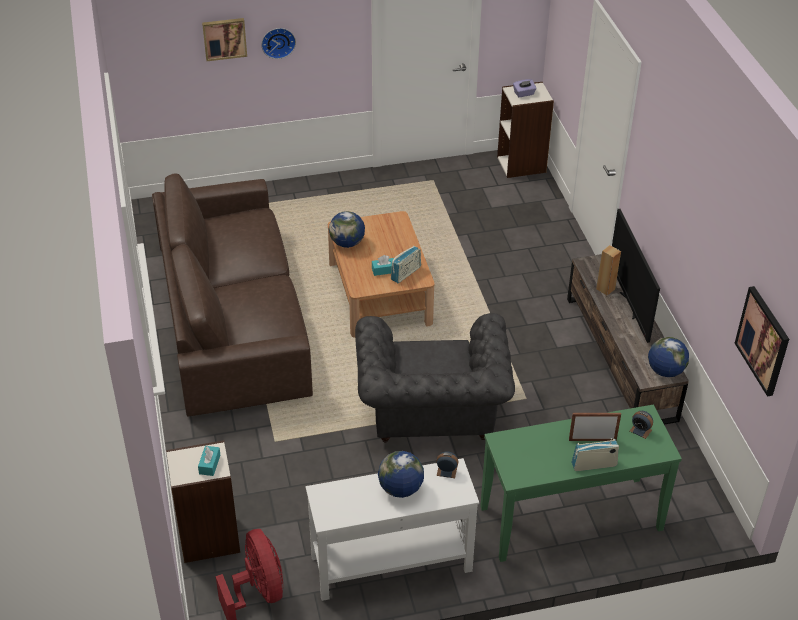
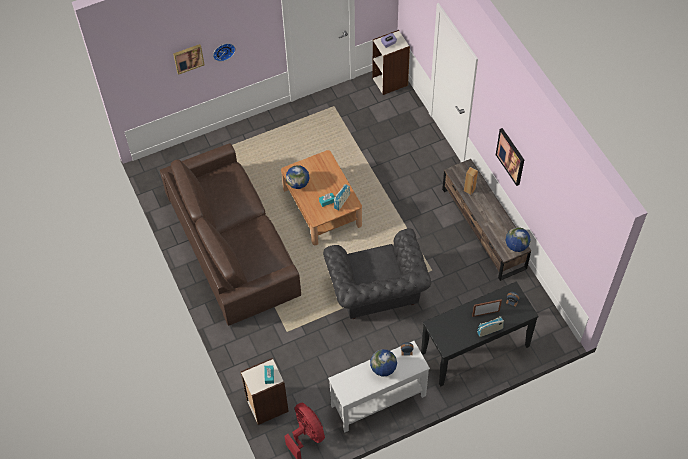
camera: 10 degrees left, 15 degrees up
green console table [480,405,682,562] -> black console table [421,281,539,386]
television [612,209,660,343] -> none
picture [735,286,789,397] -> picture moved to [496,128,524,186]

